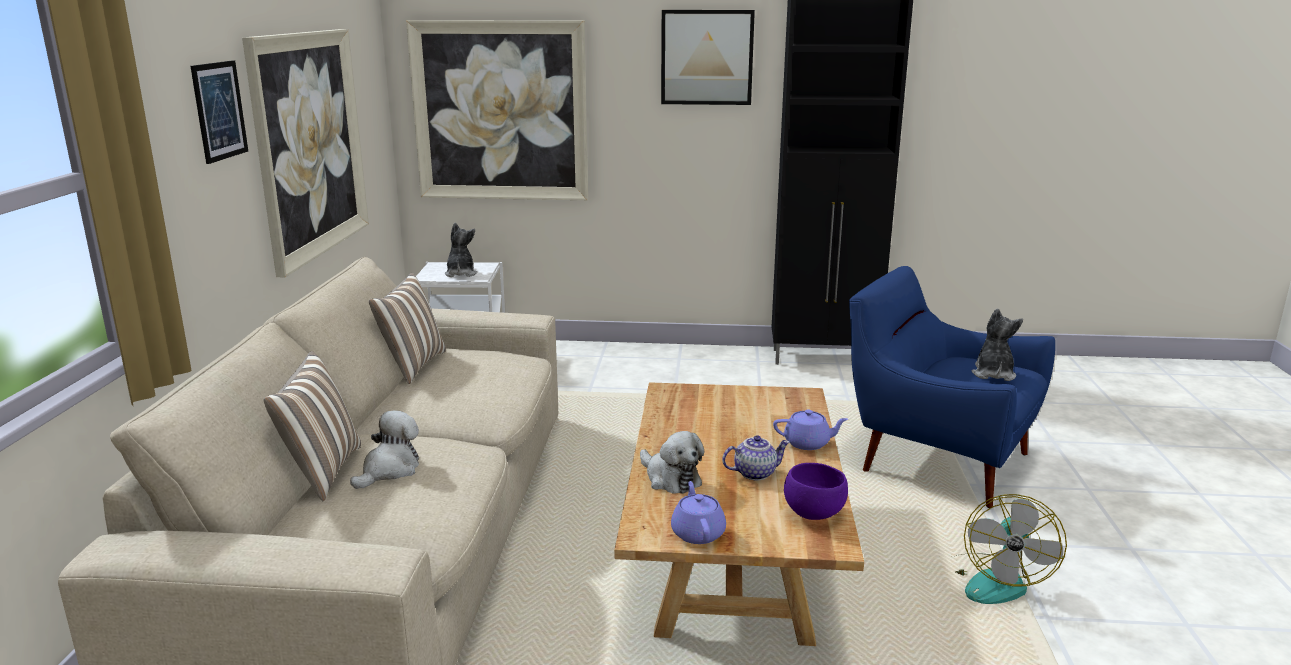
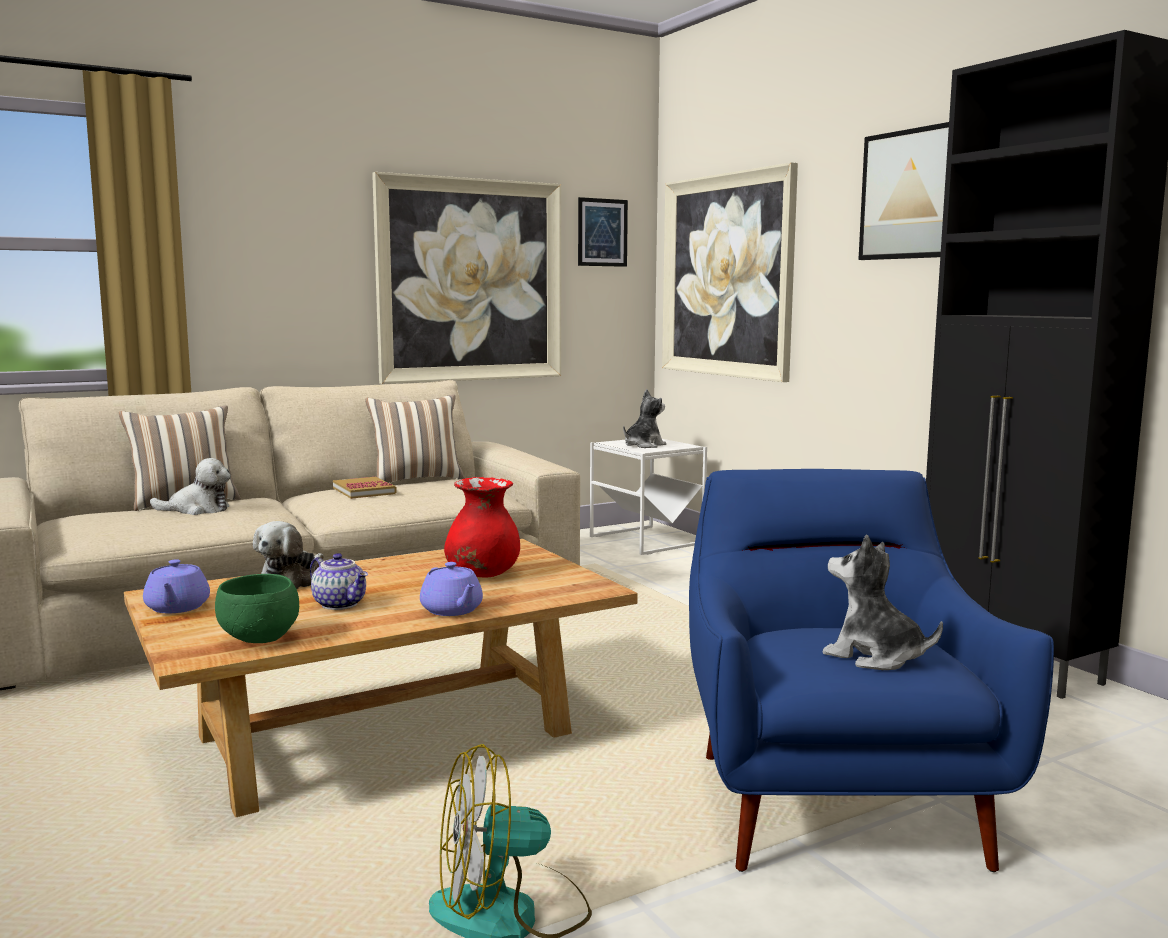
camera: 55 degrees right, 10 degrees down
picture [190,60,248,164] -> picture moved to [578,197,628,267]
purple teapot [671,481,726,544] -> purple teapot turned 120 degrees clockwise [143,559,210,613]
purple bowl [784,463,848,520] -> green bowl [215,574,299,643]
plush toy [972,308,1023,381] -> plush toy turned 120 degrees counterclockwise [822,535,943,670]
none -> book [333,477,397,499]
none -> red vase [444,477,520,577]

